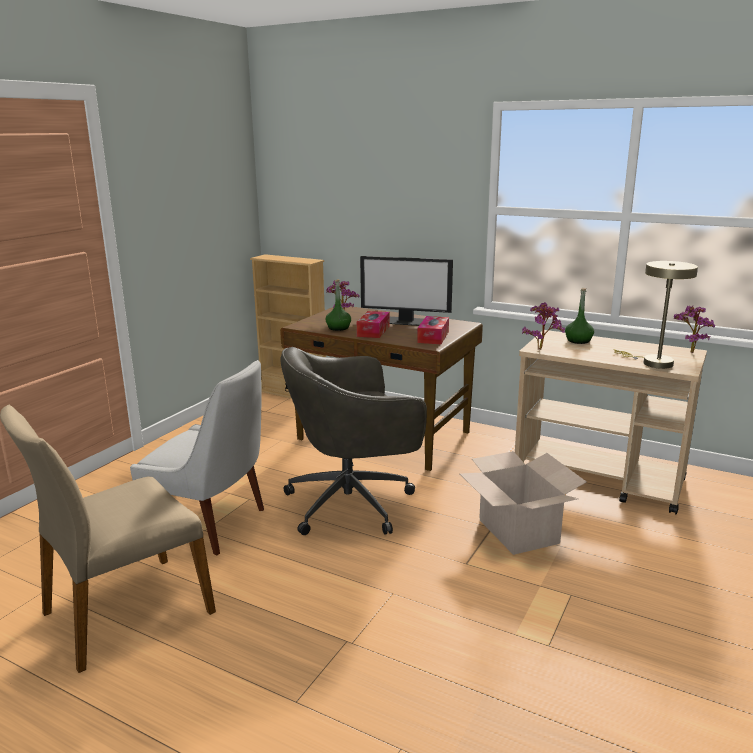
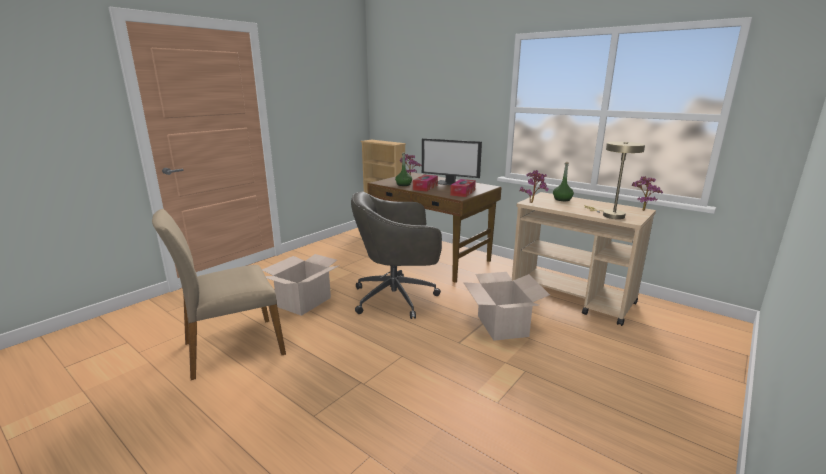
camera: 10 degrees right, 0 degrees up
white chair [130,360,264,556] -> cardboard box [262,254,340,316]

